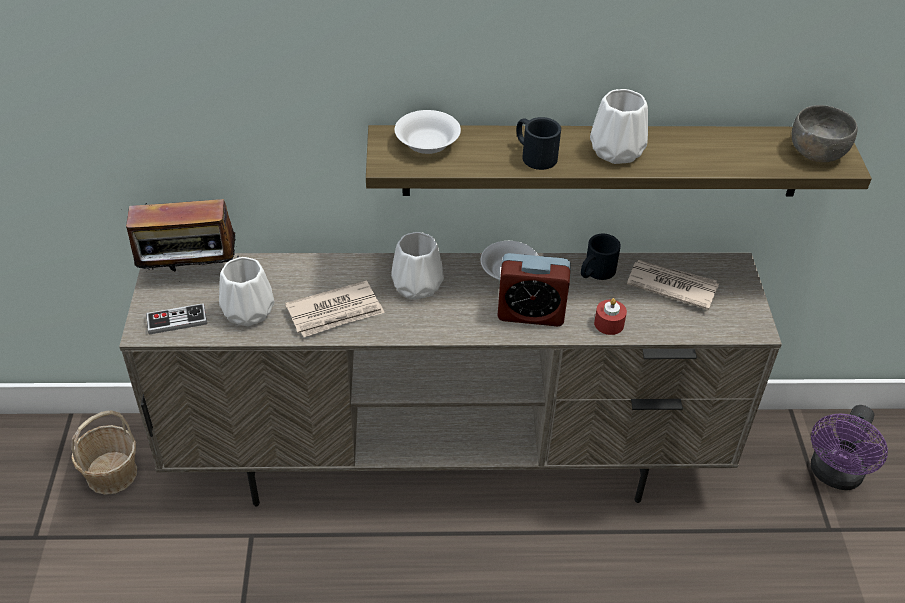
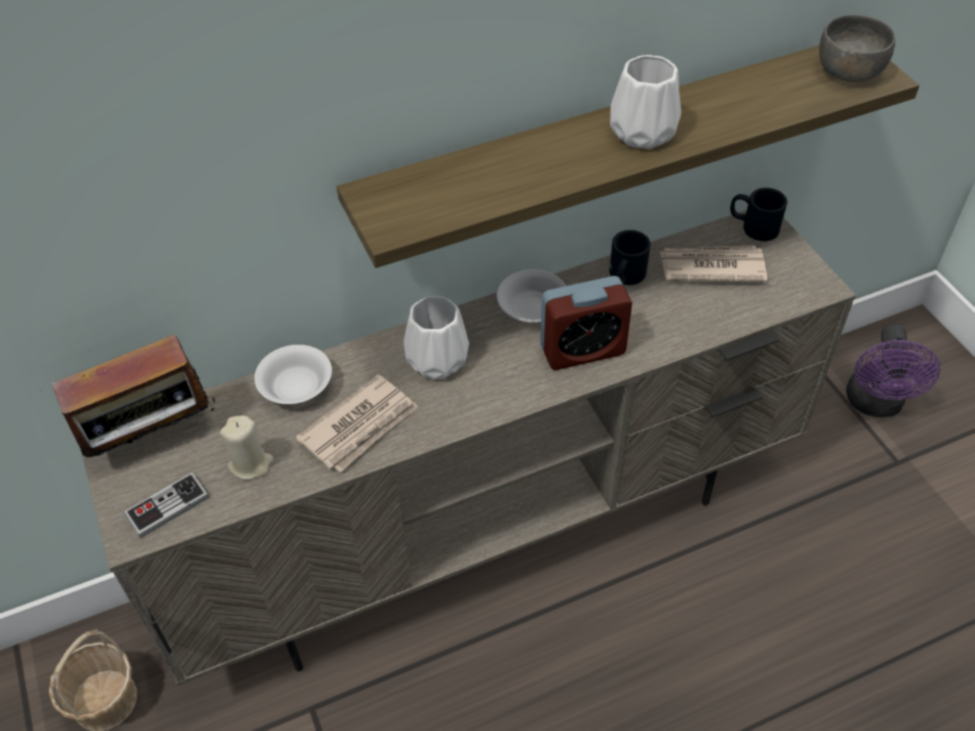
camera: 20 degrees left, 5 degrees up
white vase [219,257,275,326] -> beige candle [220,415,273,480]
white bowl [395,110,461,154] -> white bowl moved to [254,345,332,404]
black mug [517,117,561,170] -> black mug moved to [730,188,787,241]
red candle [594,298,627,335] -> none

